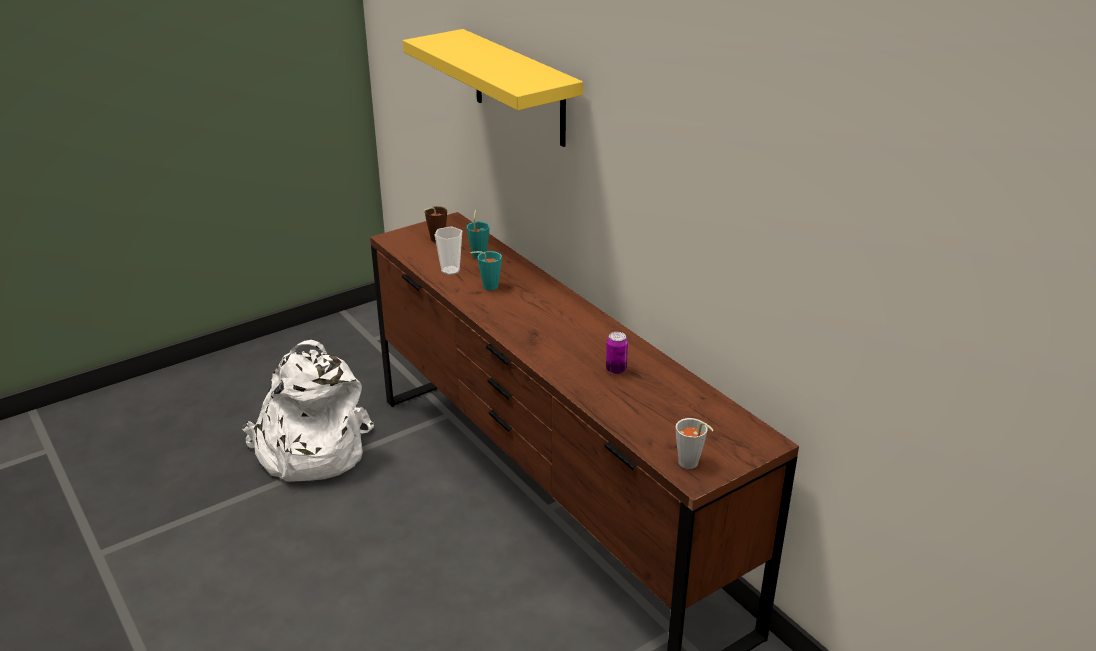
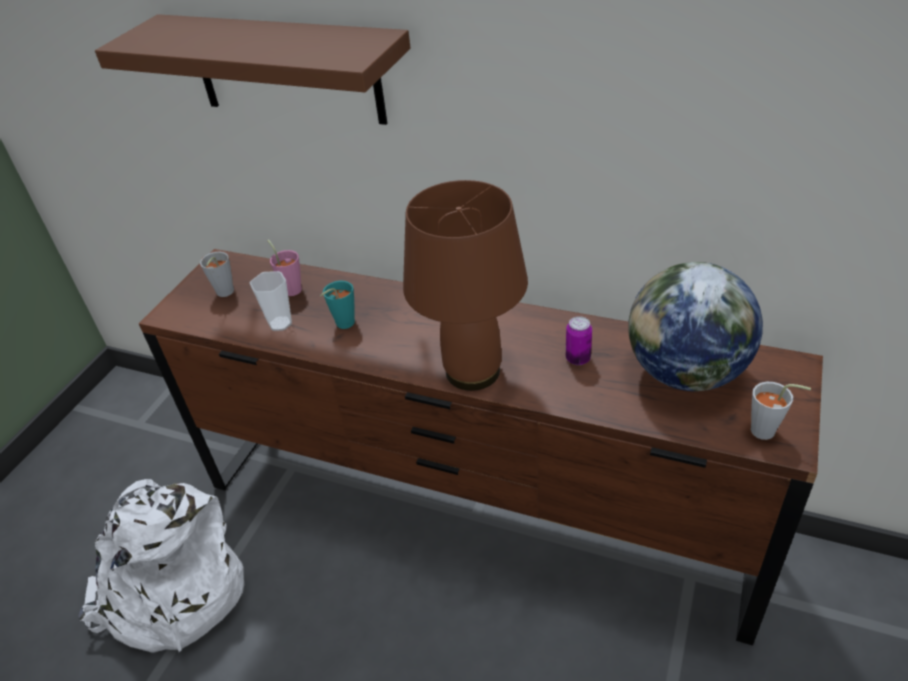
camera: 30 degrees left, 10 degrees up
yellow shelf [403,29,583,147] -> brown shelf [95,14,410,125]
brown cup [424,206,447,242] -> grey cup [200,251,234,297]
turquoise cup [467,210,490,259] -> pink cup [267,240,302,296]
none -> brown table lamp [403,180,528,391]
none -> globe [628,262,763,391]

